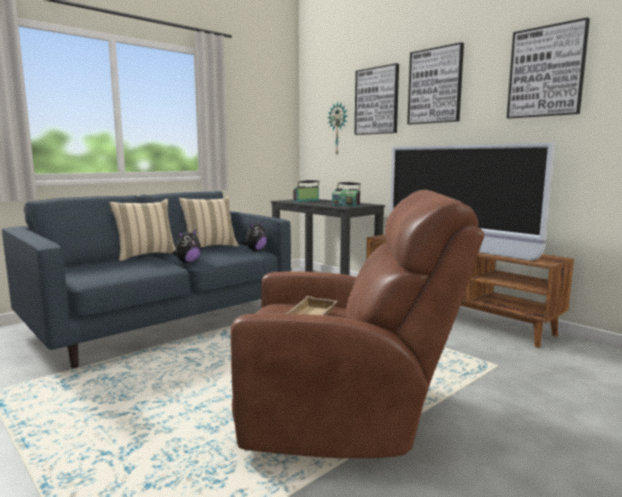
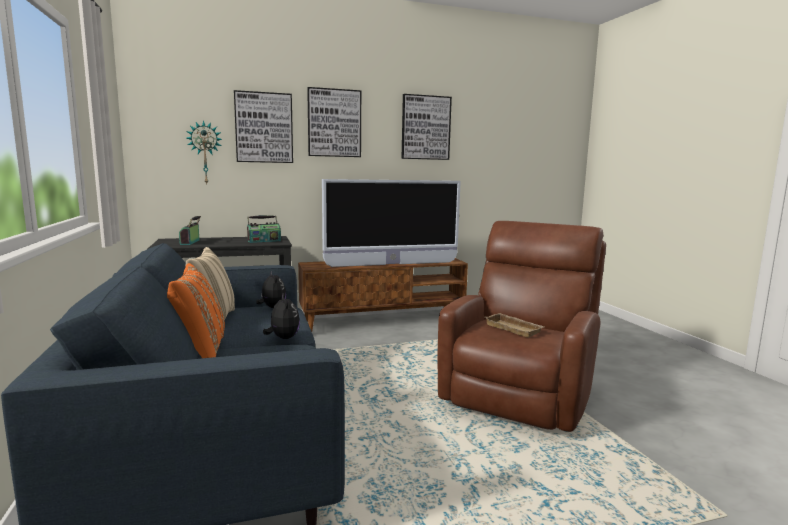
camera: 65 degrees left, 0 degrees up
beige pillow [109,199,176,261] -> orange pillow [167,263,225,358]

